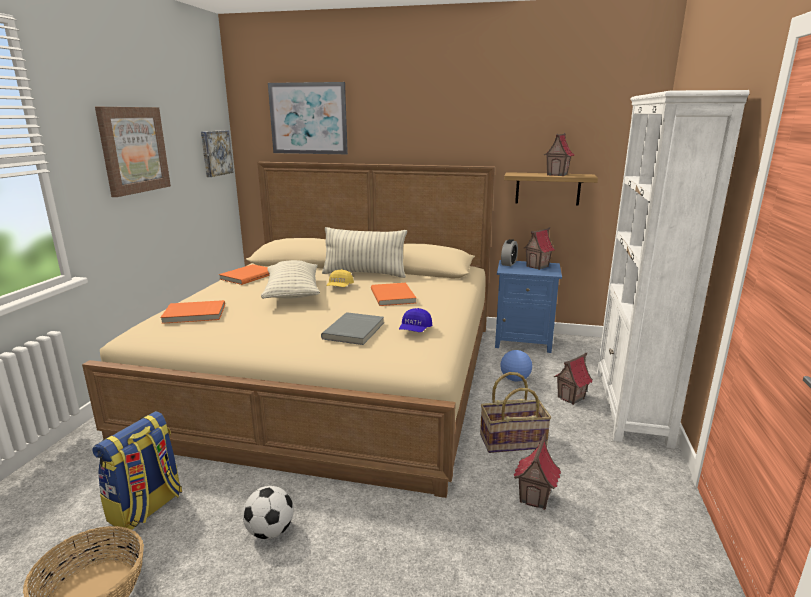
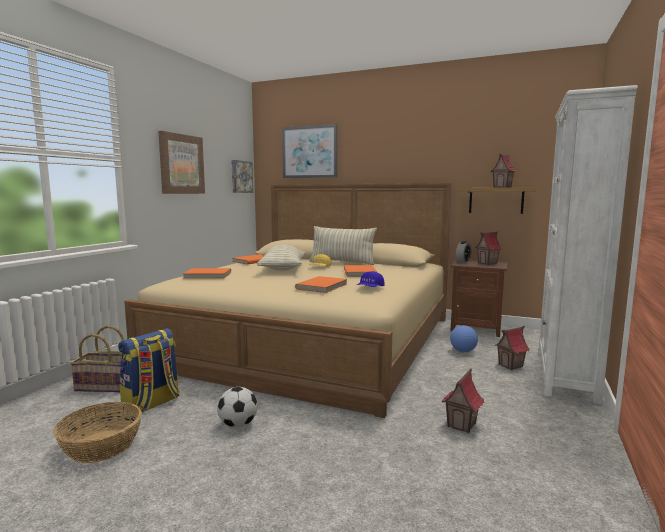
camera: 10 degrees right, 10 degrees down
grey book [321,312,384,345] -> orange book [295,276,347,293]
basket [480,372,551,453] -> basket moved to [70,326,124,392]
blue nightstand [495,260,562,353] -> brown nightstand [451,261,508,337]

